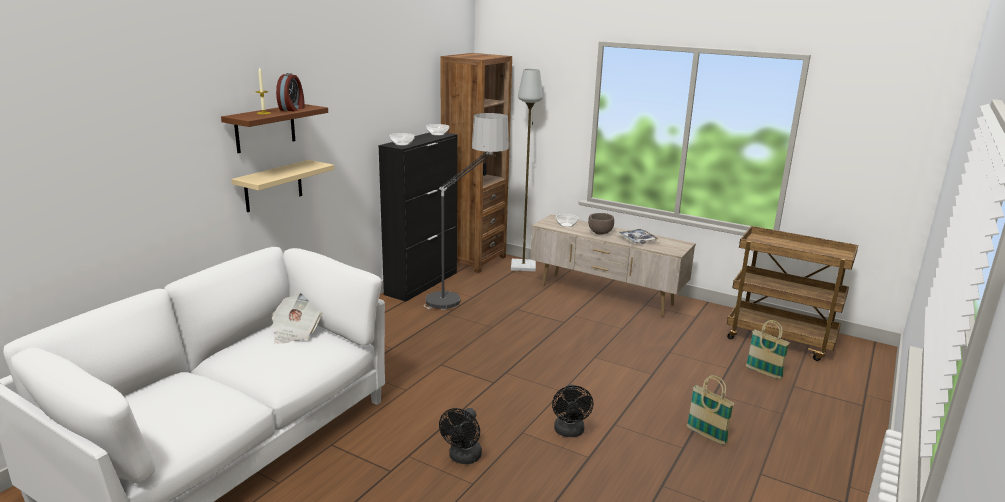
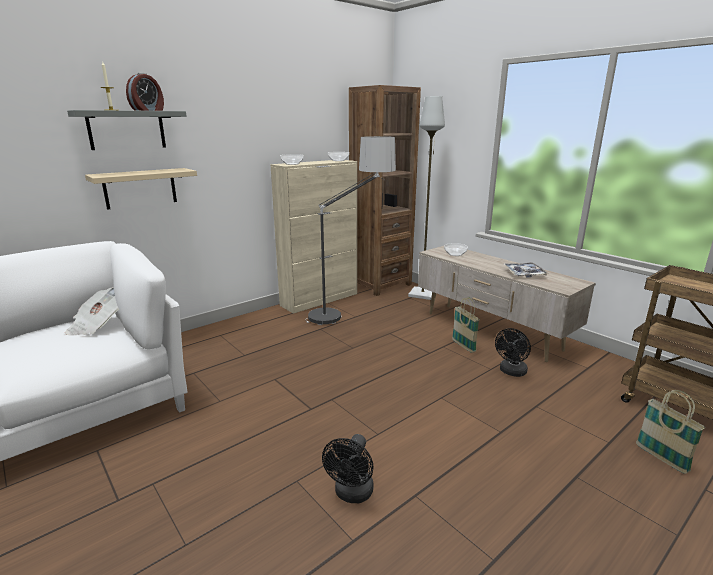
camera: 20 degrees right, 0 degrees up
brown shelf [221,104,328,153] -> grey shelf [67,110,187,150]
black cabinet [378,133,457,302] -> beige cabinet [270,160,357,314]
black fan [439,408,482,464] -> black fan moved to [495,328,531,377]
brown bowl [588,213,614,235] -> none
basket [686,375,734,445] -> basket moved to [452,297,480,353]

